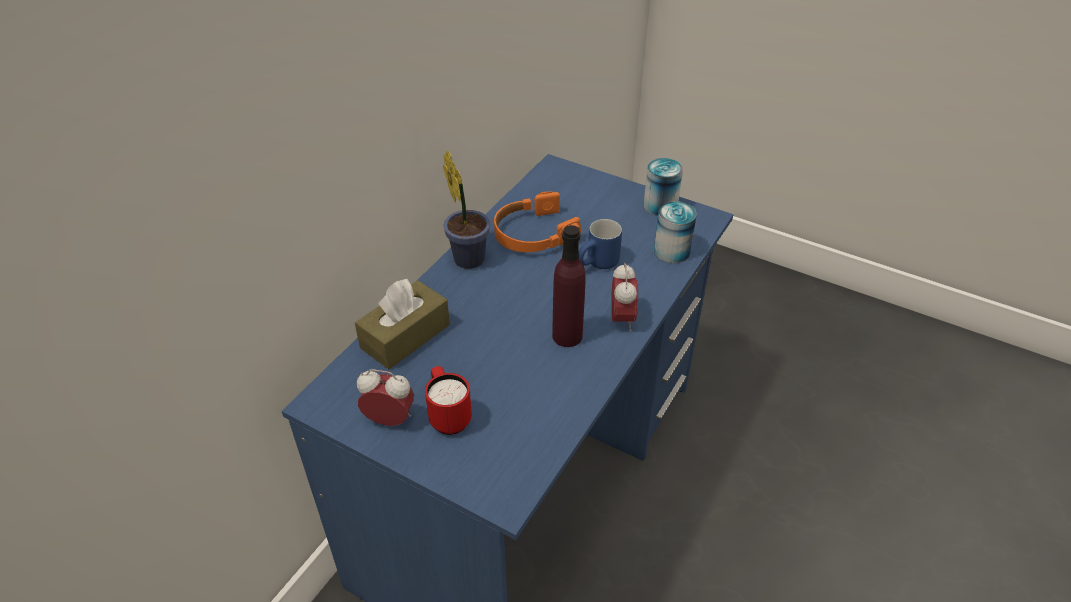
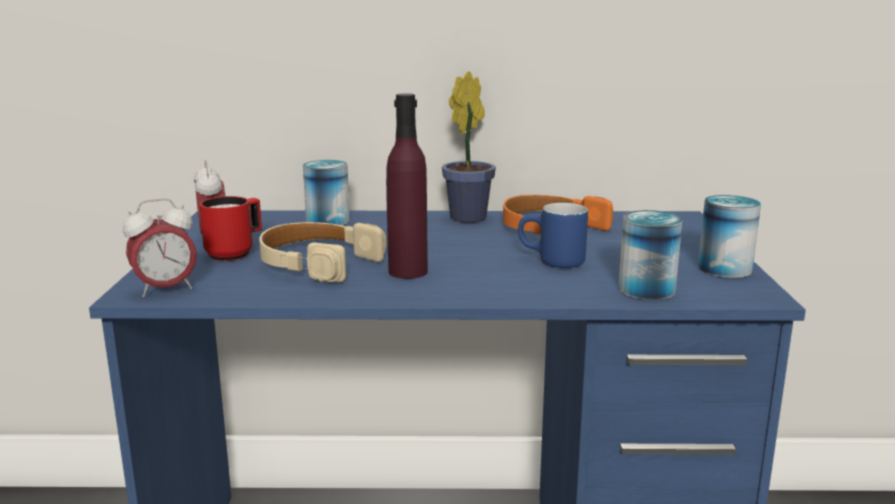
camera: 60 degrees right, 25 degrees down
brown tissue box [355,278,450,369] -> can [303,160,350,225]
alarm clock [611,262,638,332] -> alarm clock moved to [123,198,197,297]
none -> beige headphones [259,222,387,282]

